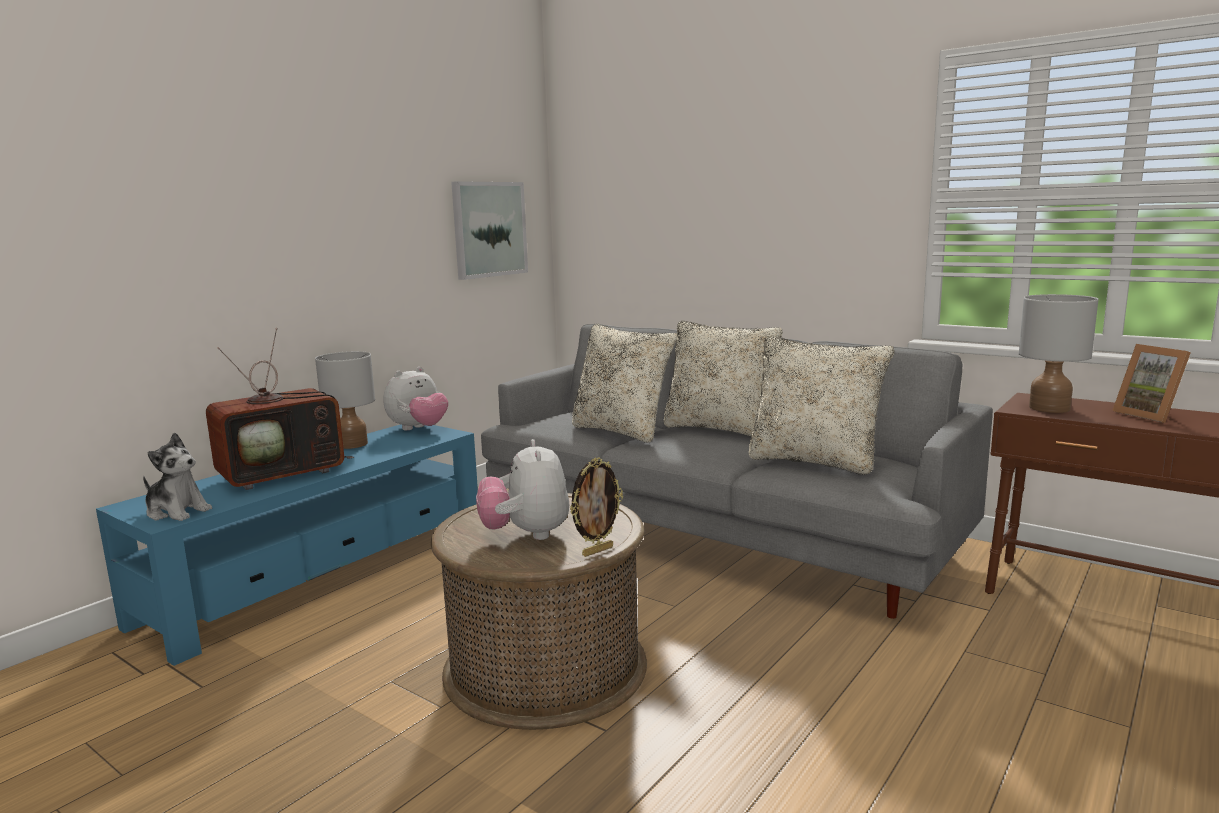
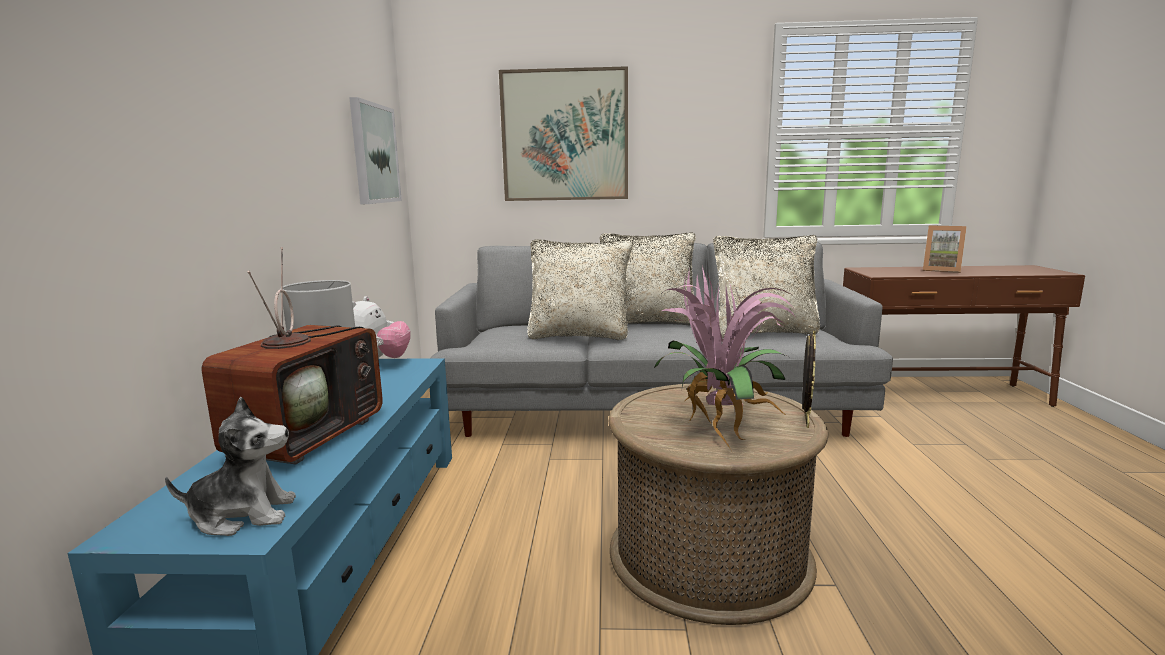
camera: 35 degrees left, 0 degrees up
plush toy [476,439,569,540] -> potted plant [654,267,801,450]
grey table lamp [1019,294,1099,413] -> none
none -> picture [499,66,628,201]

